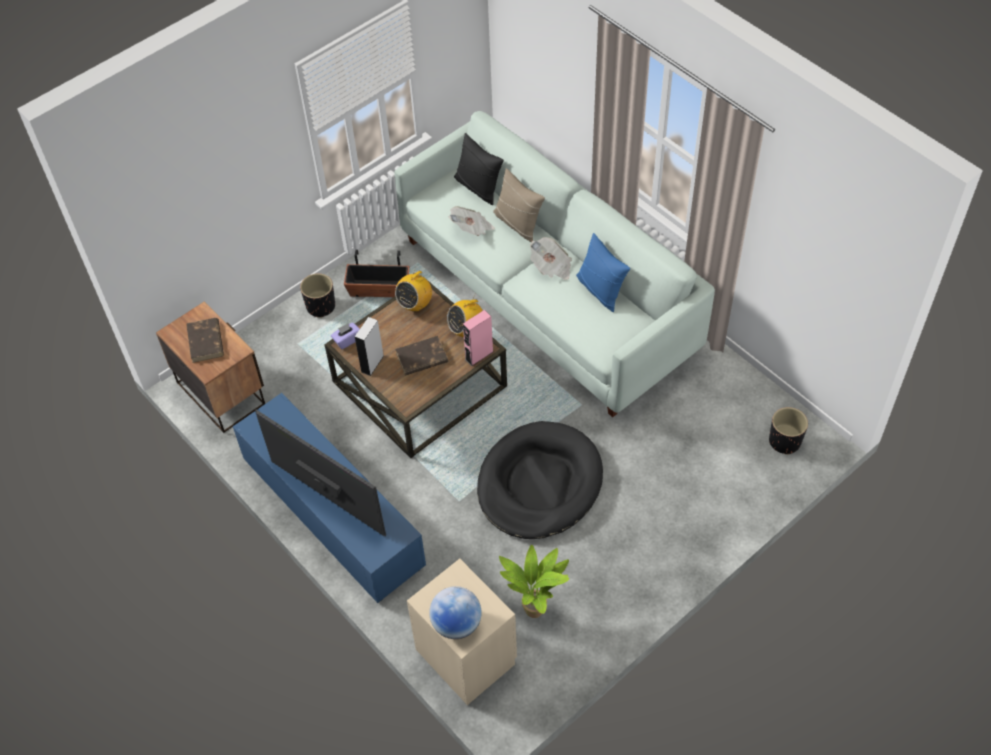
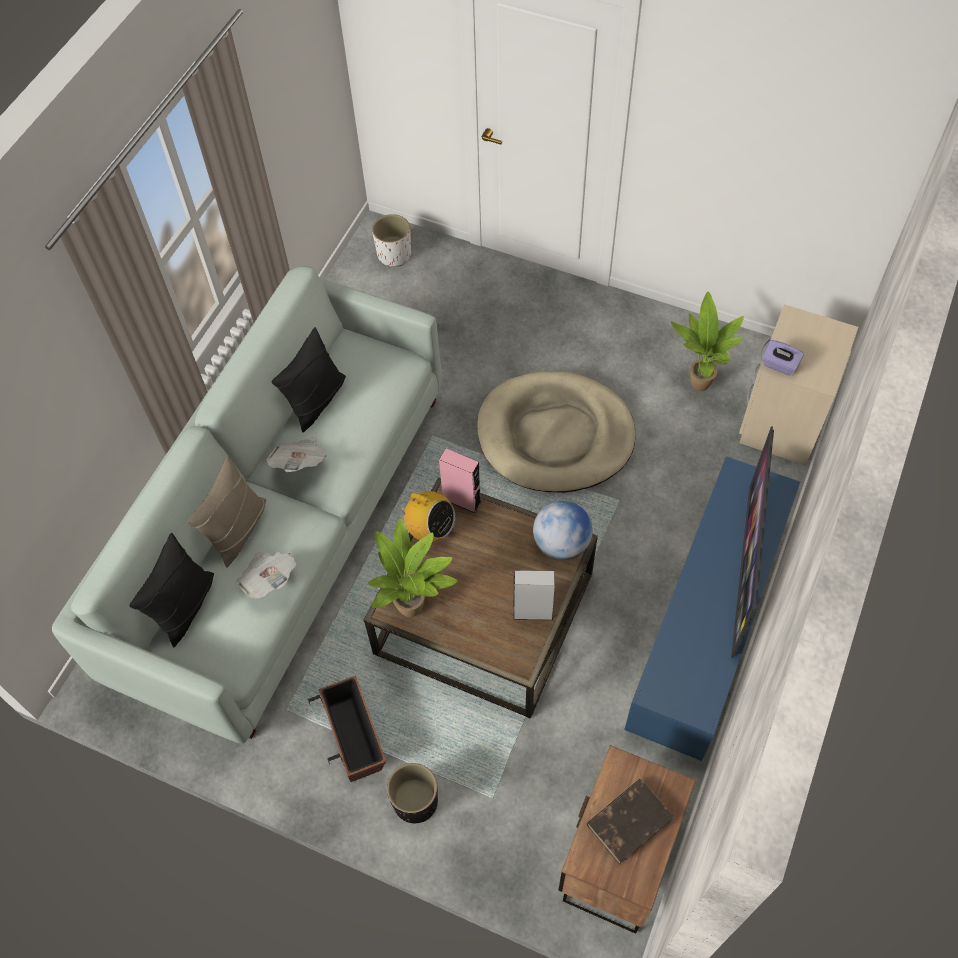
camera: 115 degrees left, 5 degrees up
purple tissue box [331,323,360,349] -> purple tissue box moved to [762,340,804,376]
radio [395,266,432,312] -> potted plant [368,518,458,617]
brown book [395,336,448,376] -> none
globe [429,586,482,639] -> globe moved to [533,501,593,560]
black dog bed [477,421,603,539] -> beige dog bed [477,371,636,493]
blue pillow [576,233,630,312] -> black pillow [272,327,346,433]
black planter [769,407,808,455] -> white planter [372,214,411,267]

